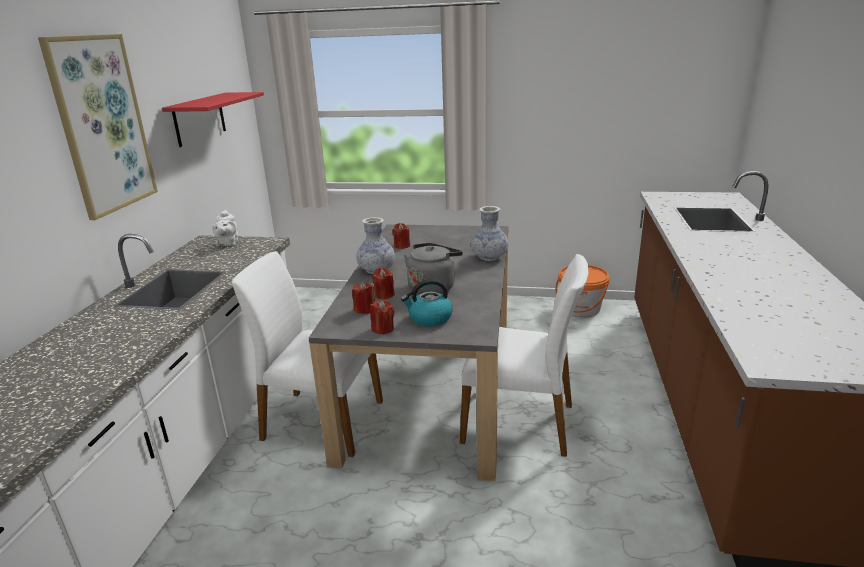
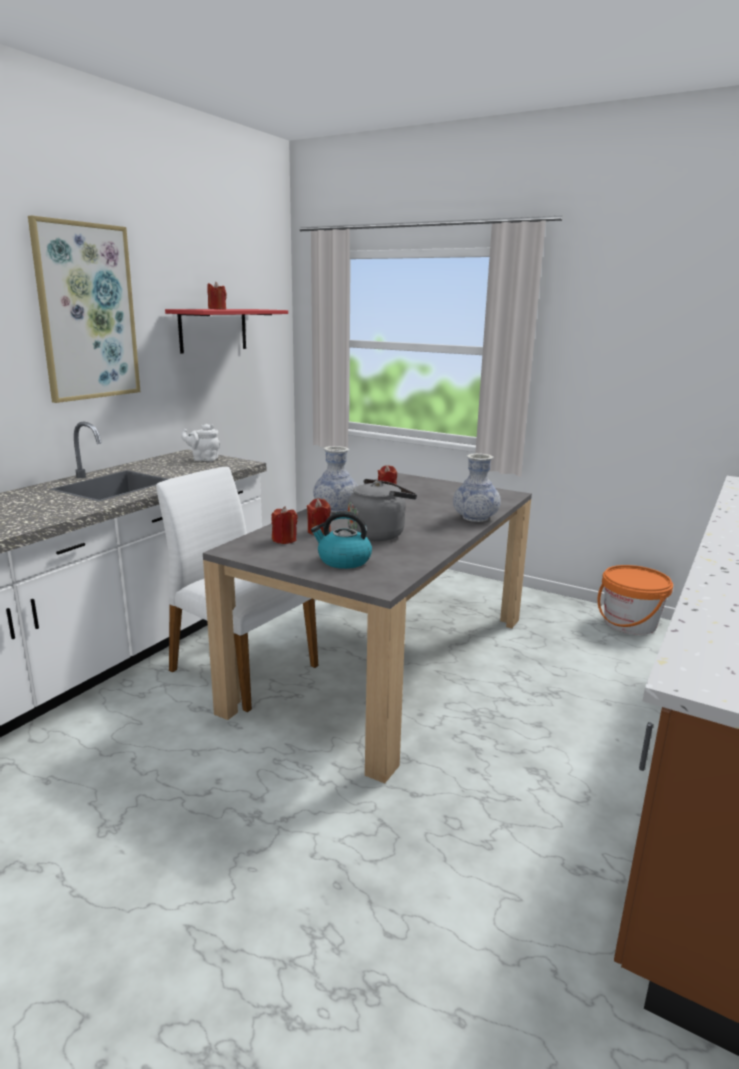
camera: 20 degrees right, 5 degrees down
white teapot [212,210,238,246] -> white teapot turned 75 degrees clockwise [181,424,220,461]
red candle [370,300,394,334] -> red candle moved to [207,282,227,309]
white chair [460,254,588,457] -> none

